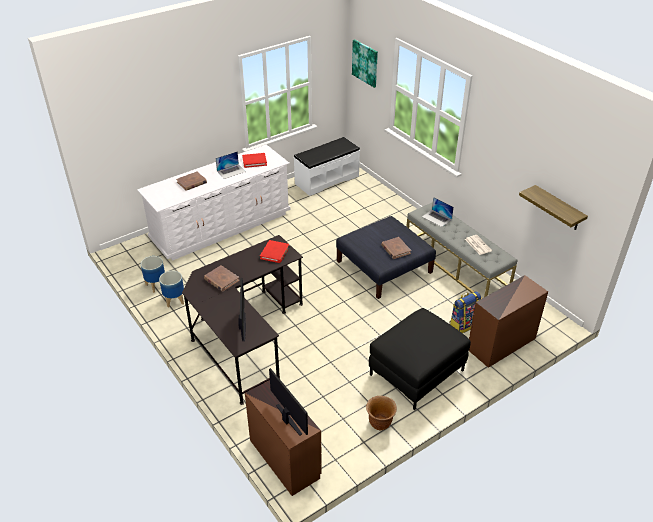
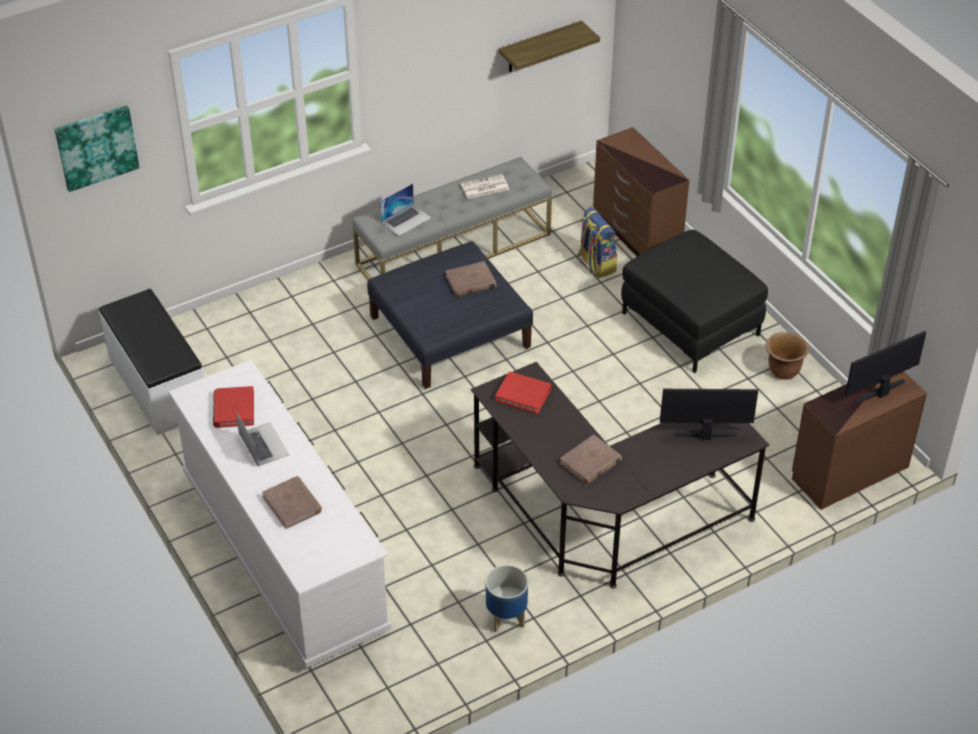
camera: 85 degrees left, 5 degrees up
planter [141,256,165,293] -> none

